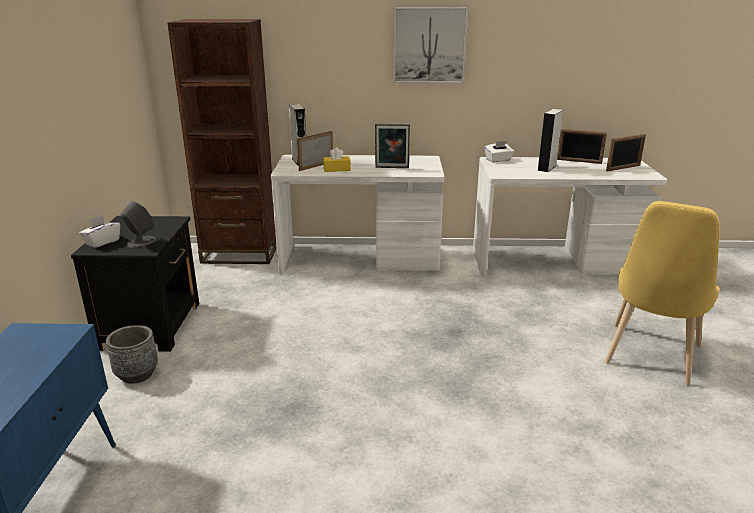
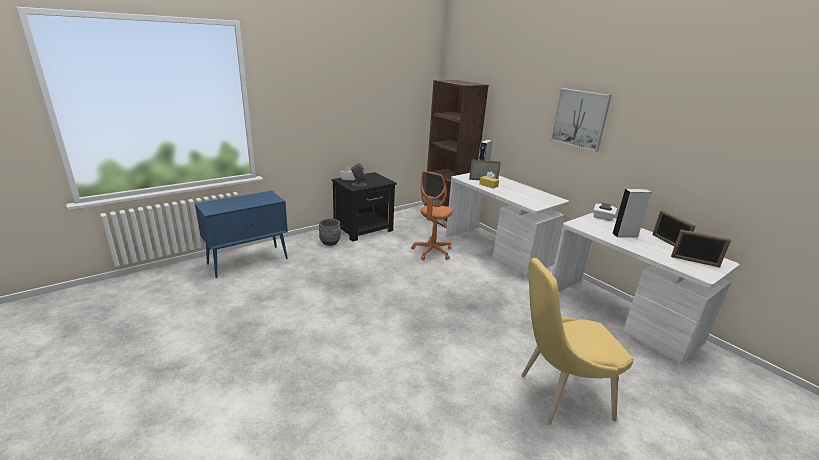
camera: 50 degrees right, 0 degrees up
picture frame [375,123,410,168] -> none
none -> orange office chair [411,171,453,260]

